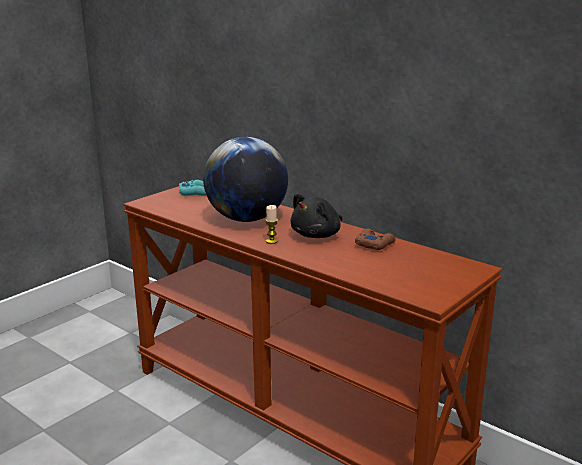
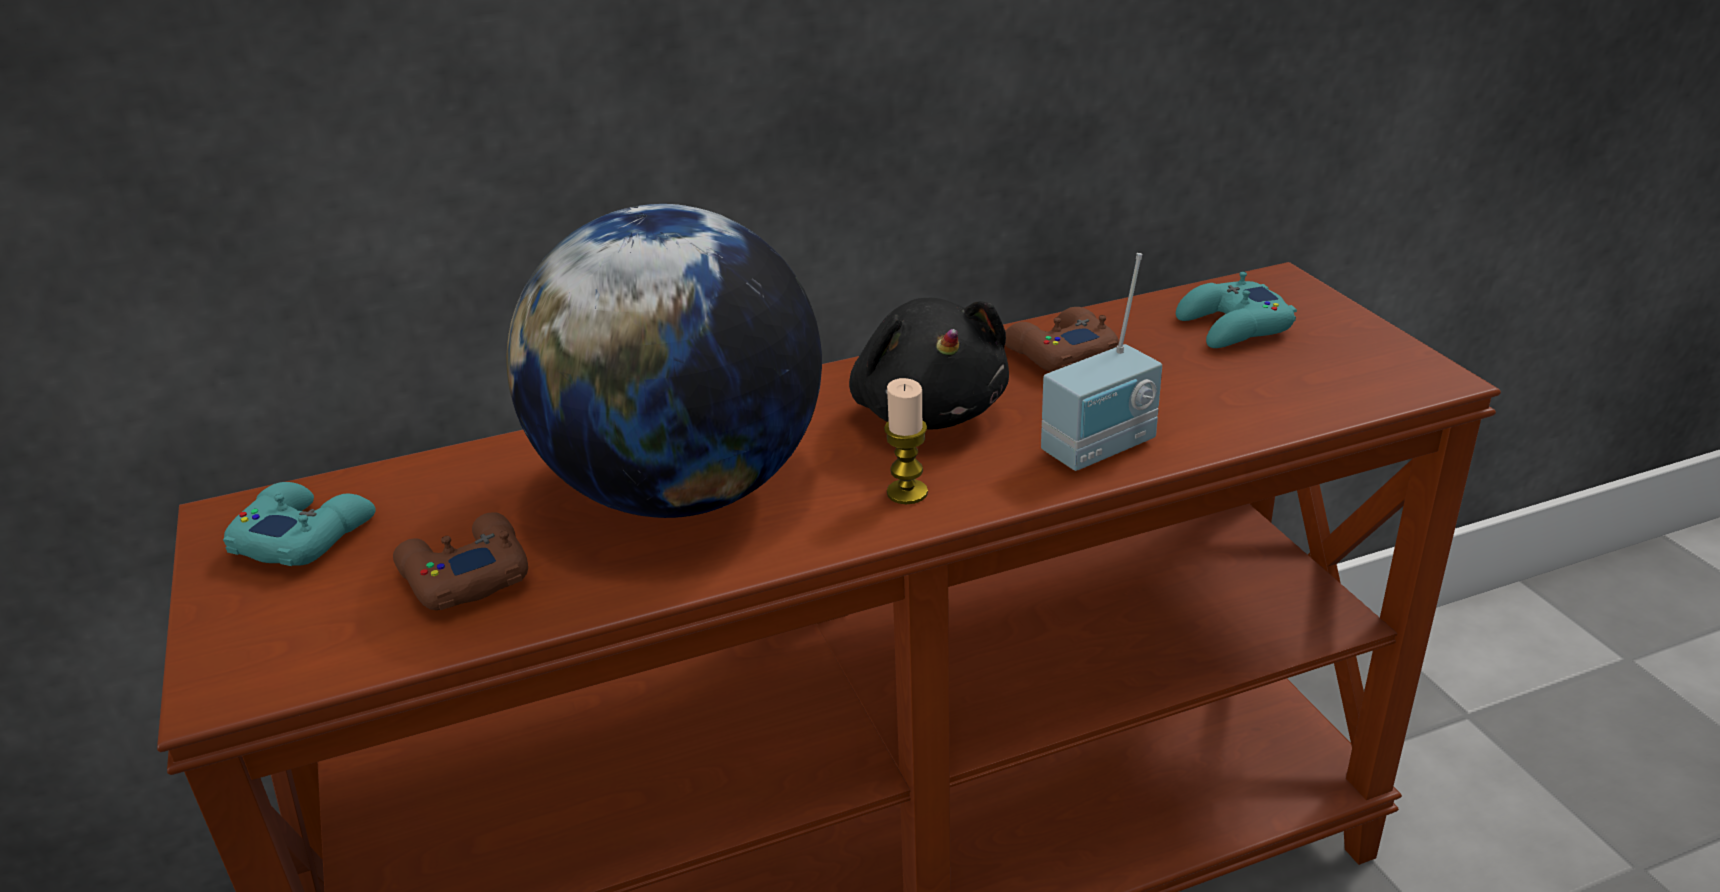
camera: 60 degrees left, 10 degrees up
none -> brown game controller [393,512,528,610]
none -> radio [1041,253,1162,471]
none -> turquoise game controller [1176,272,1297,348]

